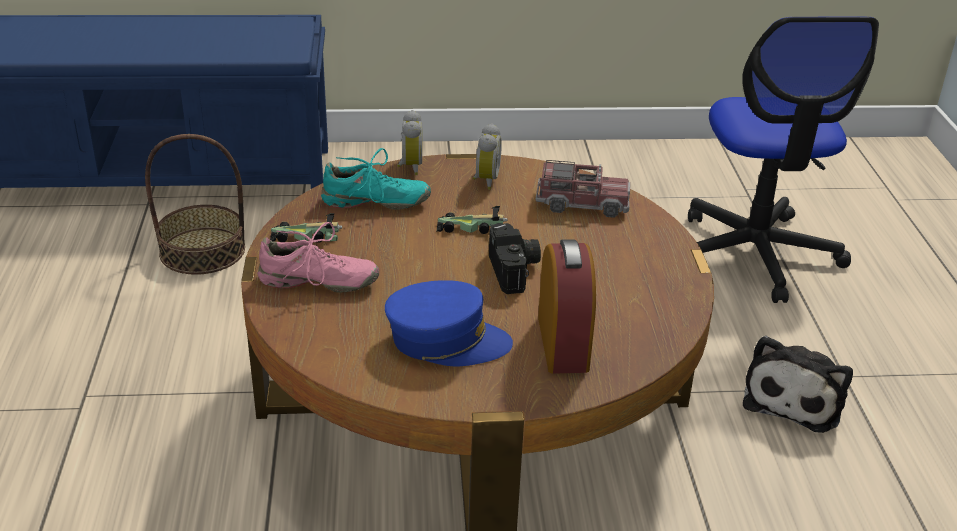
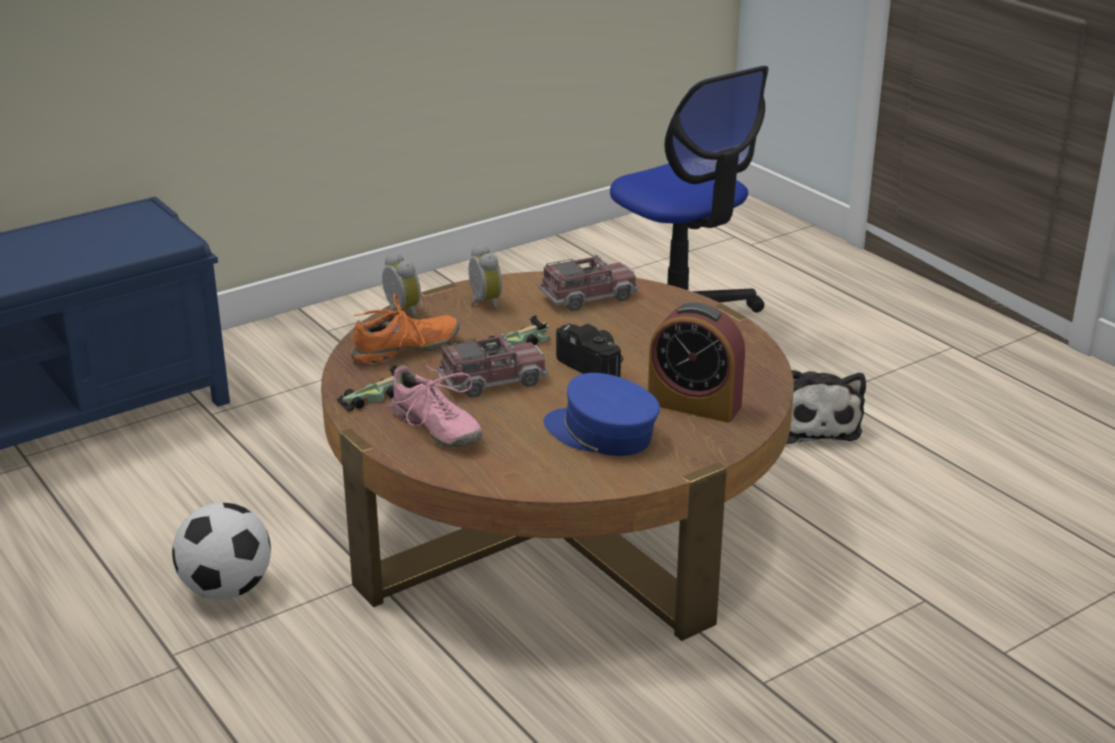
camera: 30 degrees left, 5 degrees down
basket [145,134,245,275] -> none
pink shoe [257,222,379,293] -> pink shoe turned 75 degrees clockwise [385,365,482,448]
turquoise shoe [321,148,431,210] -> orange shoe [350,294,460,366]
blue cap [385,280,513,366] -> blue cap turned 120 degrees counterclockwise [543,373,660,456]
alarm clock [538,239,596,374] -> alarm clock turned 150 degrees clockwise [648,302,745,423]
none -> football [172,503,271,600]
none -> toy truck [437,334,548,398]

